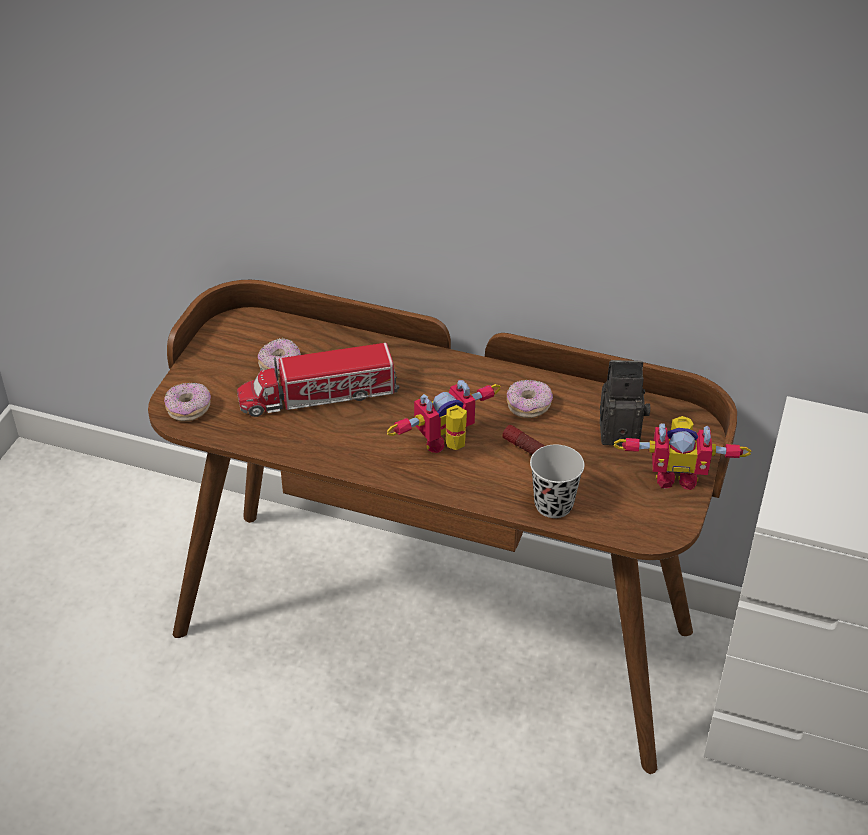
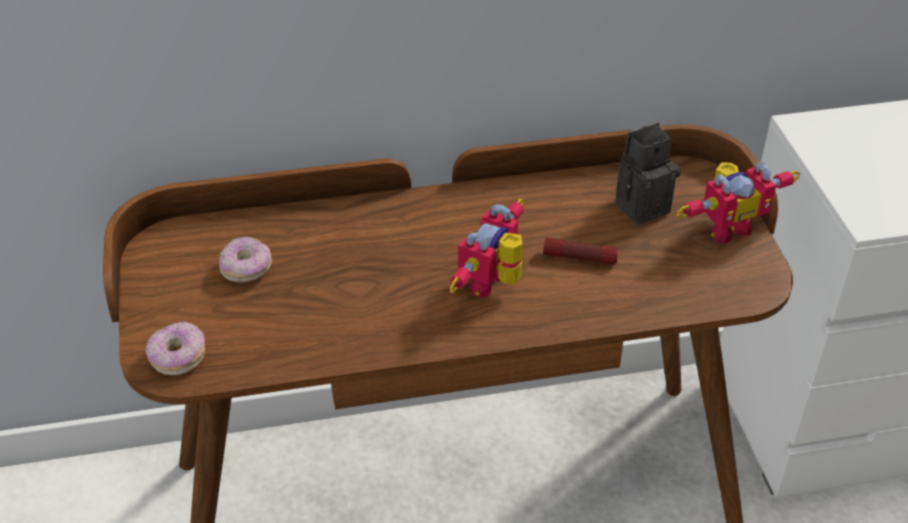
camera: 30 degrees left, 0 degrees up
toy truck [237,343,399,417] -> none
donut [507,379,553,419] -> none
black cup [530,445,585,518] -> none

